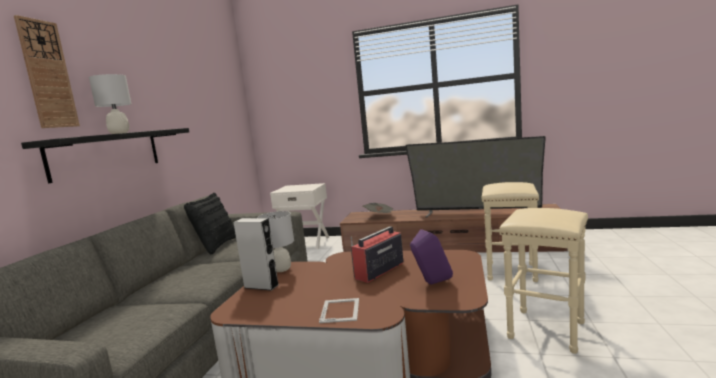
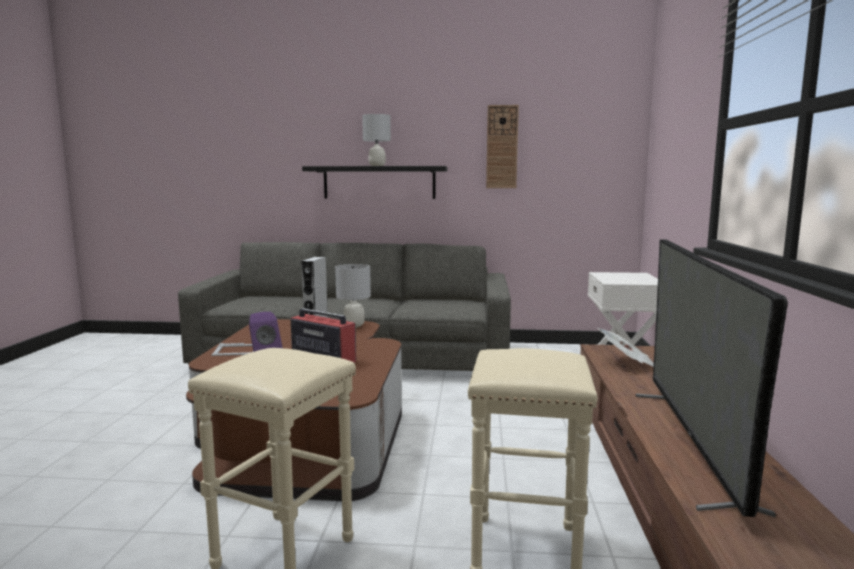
camera: 80 degrees right, 0 degrees up
wall clock [14,15,80,128] -> wall clock moved to [486,105,519,188]
black pillow [184,193,236,254] -> none

